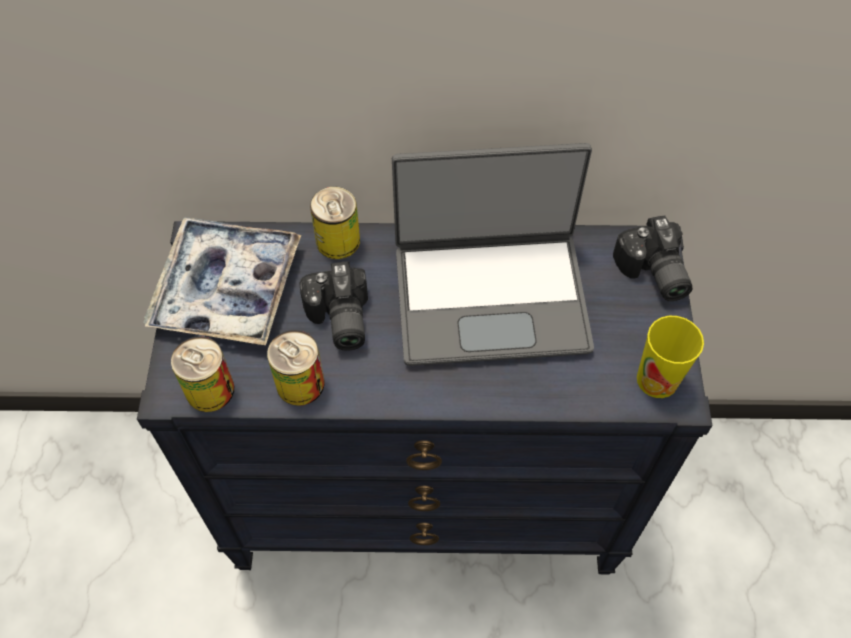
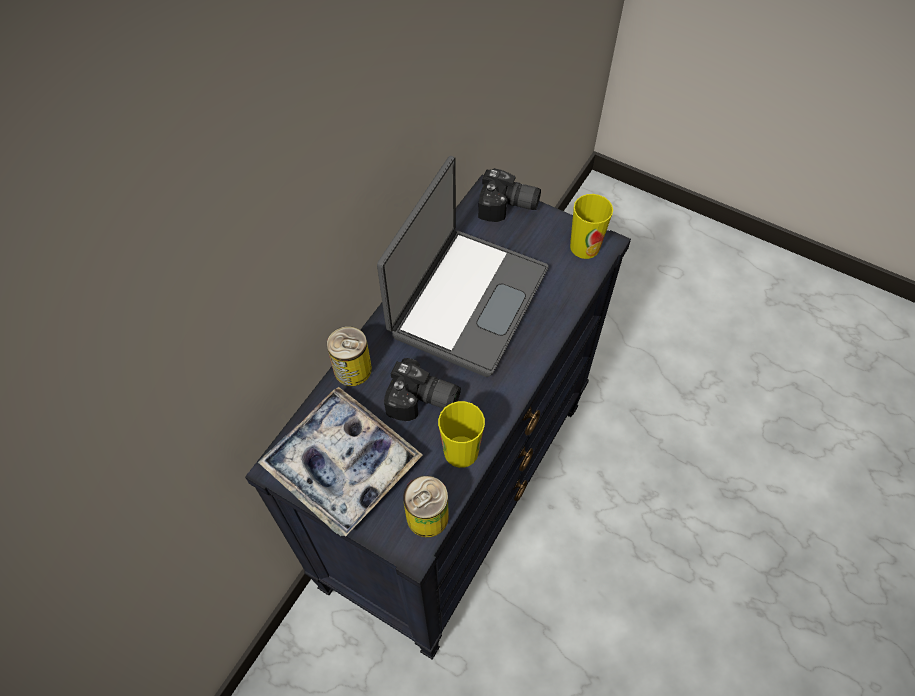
camera: 60 degrees left, 0 degrees up
can [267,330,325,406] -> cup [438,401,485,468]

